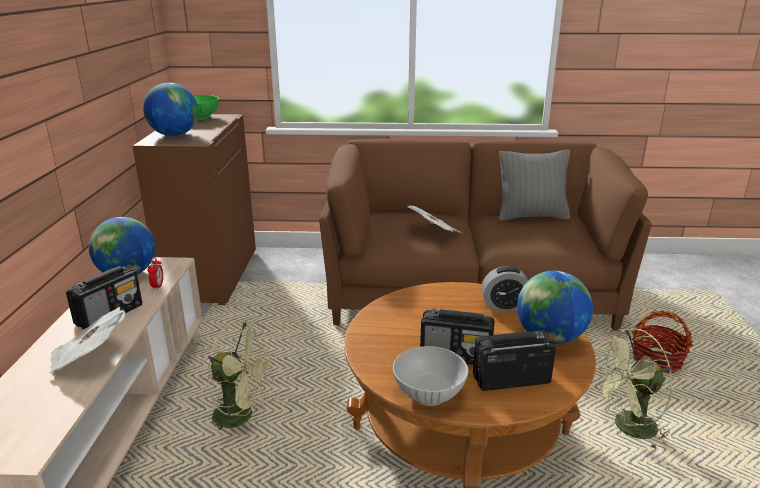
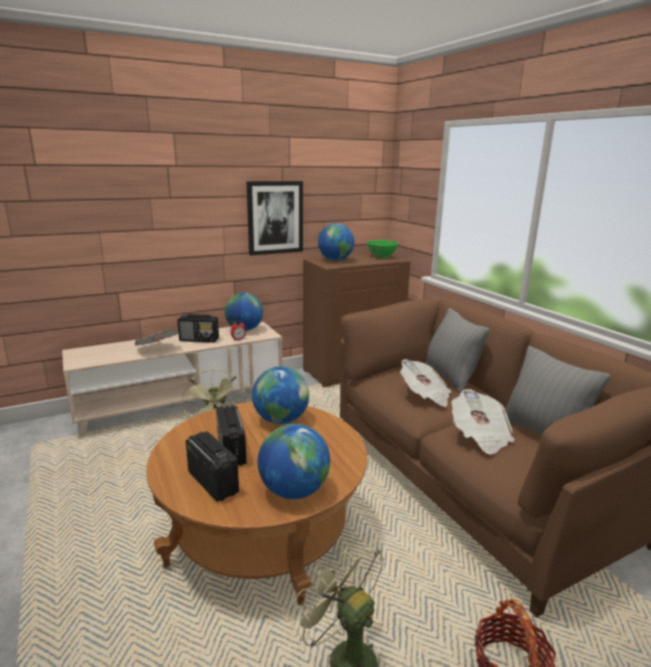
camera: 60 degrees right, 5 degrees down
white bowl [393,346,468,406] -> none
alarm clock [482,266,528,311] -> none
none -> picture [246,181,303,256]
none -> globe [252,366,309,424]
none -> grey pillow [425,308,489,393]
none -> newspaper [451,389,515,455]

